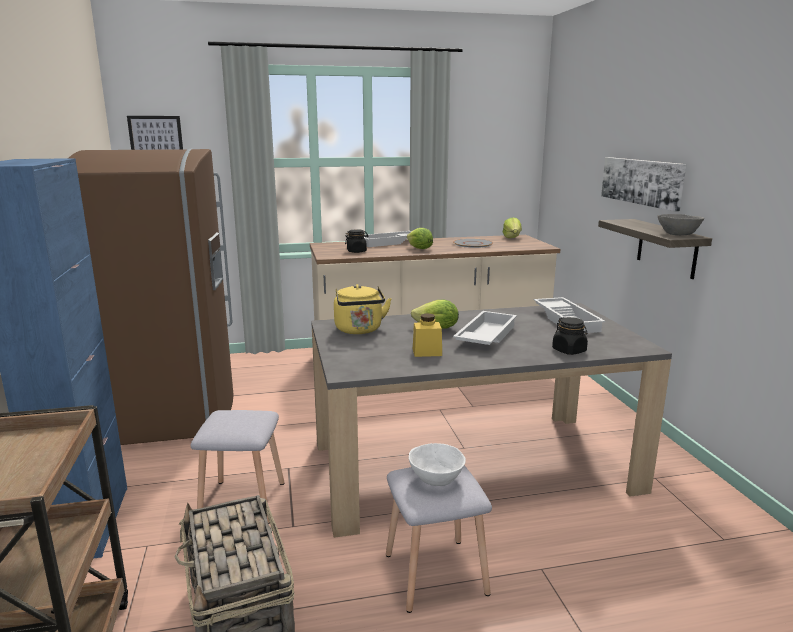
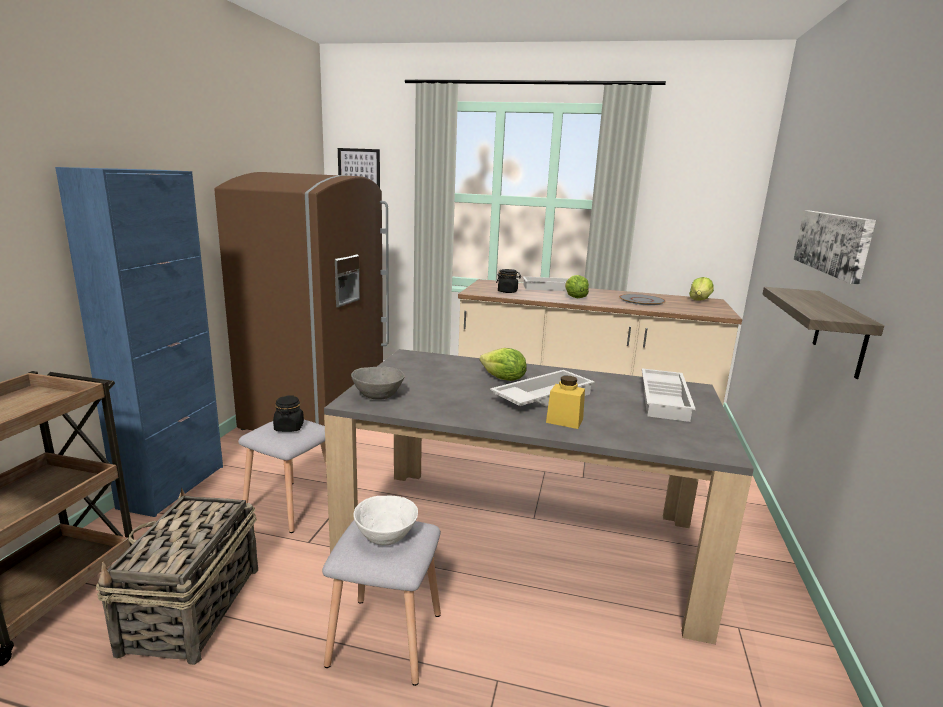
camera: 25 degrees right, 0 degrees up
yellow kettle [334,284,392,334] -> none
yellow jar [413,314,442,357] -> yellow jar moved to [546,376,585,429]
black jar [552,317,588,355] -> black jar moved to [273,396,304,432]
grey bowl [657,214,704,235] -> grey bowl moved to [351,366,405,400]

